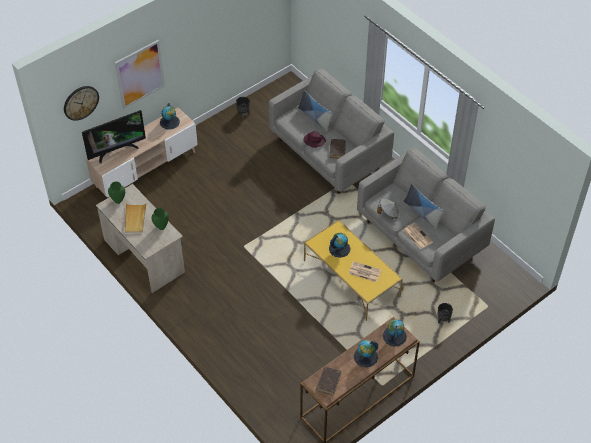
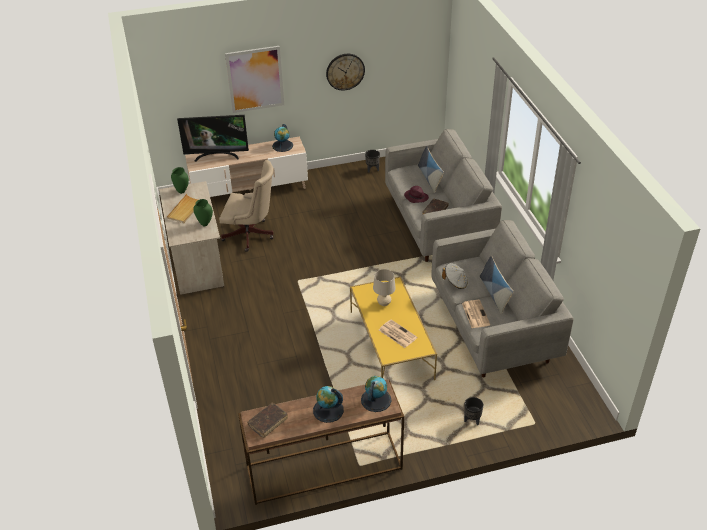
camera: 25 degrees right, 10 degrees down
wall clock [64,86,99,121] -> wall clock moved to [326,54,365,91]
globe [329,233,350,258] -> beige table lamp [373,269,396,306]
none -> beige office chair [219,160,274,252]

